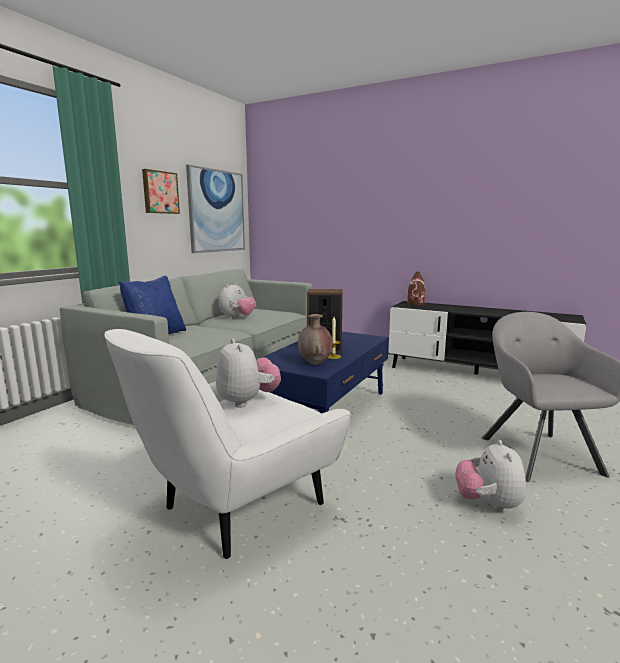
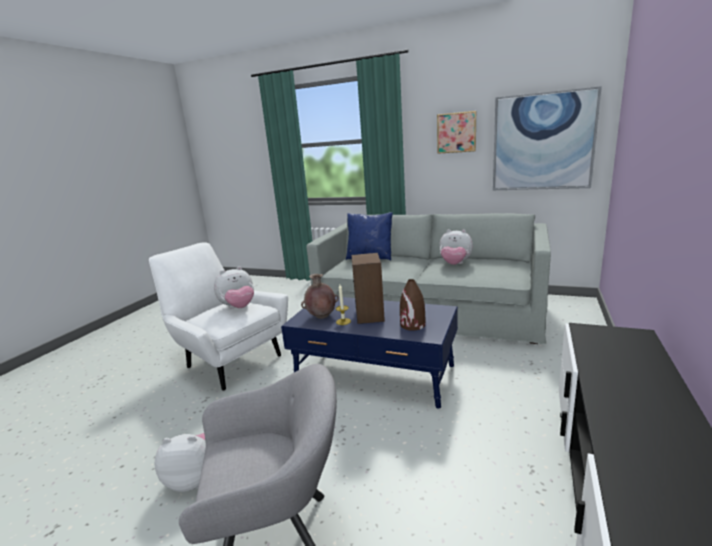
camera: 85 degrees right, 5 degrees up
brown vase [407,272,425,306] -> brown vase moved to [400,279,426,331]

